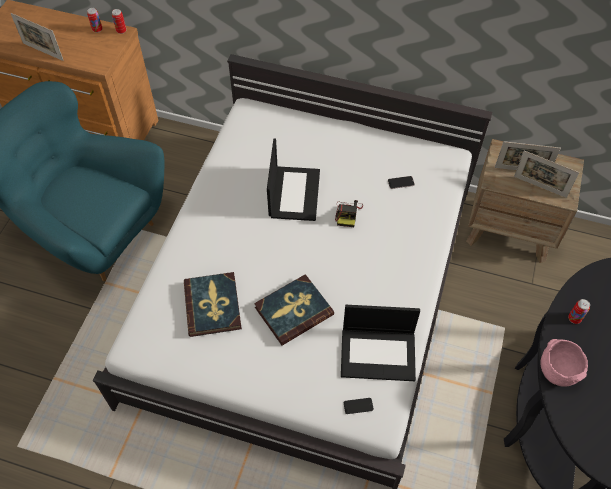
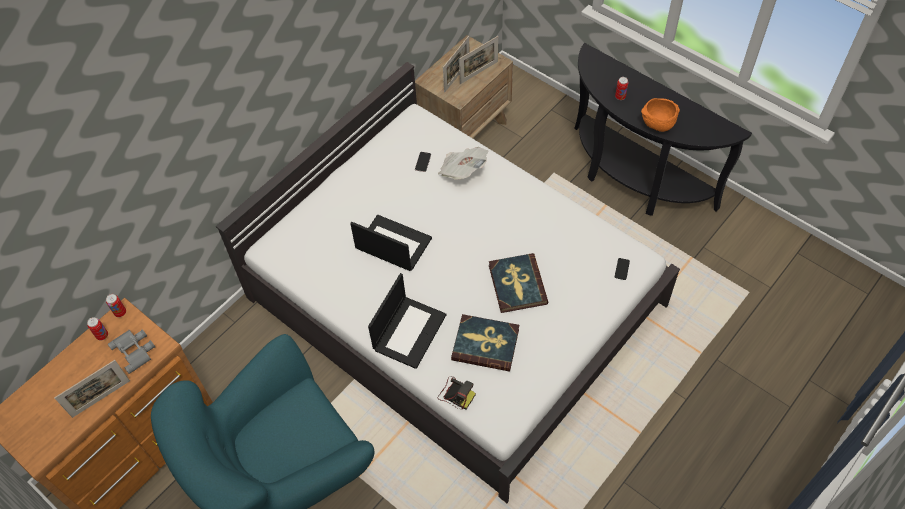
camera: 65 degrees left, 0 degrees up
camera [335,200,363,227] -> camera moved to [438,376,476,410]
laptop [341,305,420,381] -> laptop moved to [368,273,446,369]
pink bowl [540,339,588,387] -> orange bowl [641,98,680,132]
none -> grey binoculars [108,329,155,374]
none -> newspaper [438,147,489,179]

